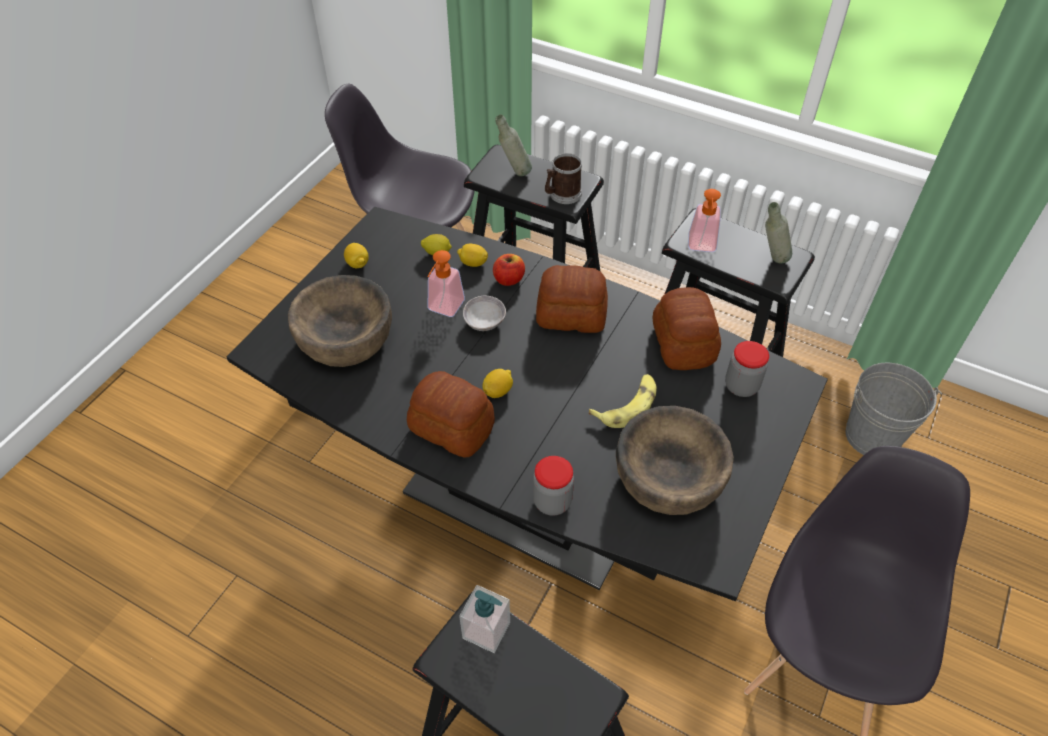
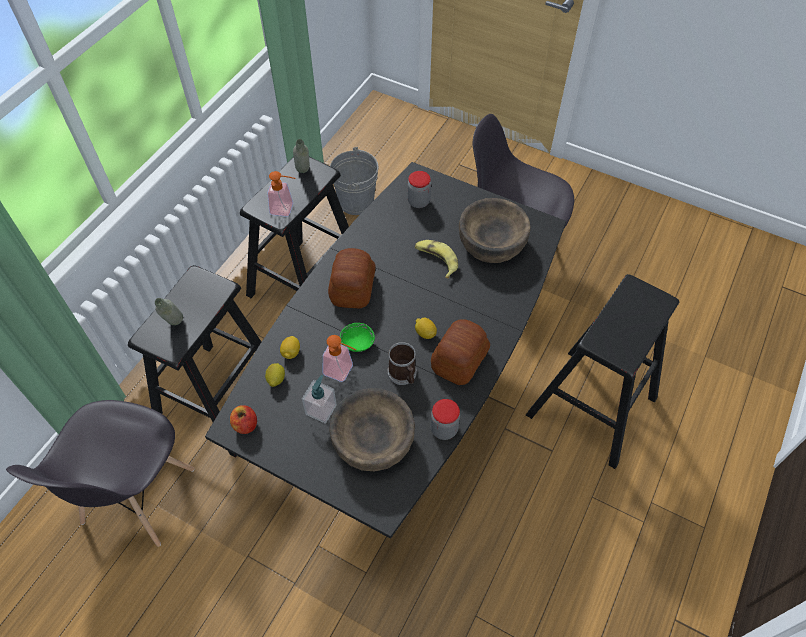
camera: 90 degrees left, 5 degrees up
lemon [344,243,369,268] -> none
soap dispenser [459,585,510,653] -> soap dispenser moved to [302,375,337,424]
grey bowl [463,295,506,331] -> green bowl [340,323,375,352]
apple [493,254,525,286] -> apple moved to [230,405,257,434]
jar [533,456,574,516] -> jar moved to [430,399,460,440]
mug [545,153,582,204] -> mug moved to [387,342,417,385]
bread [653,287,721,370] -> none

